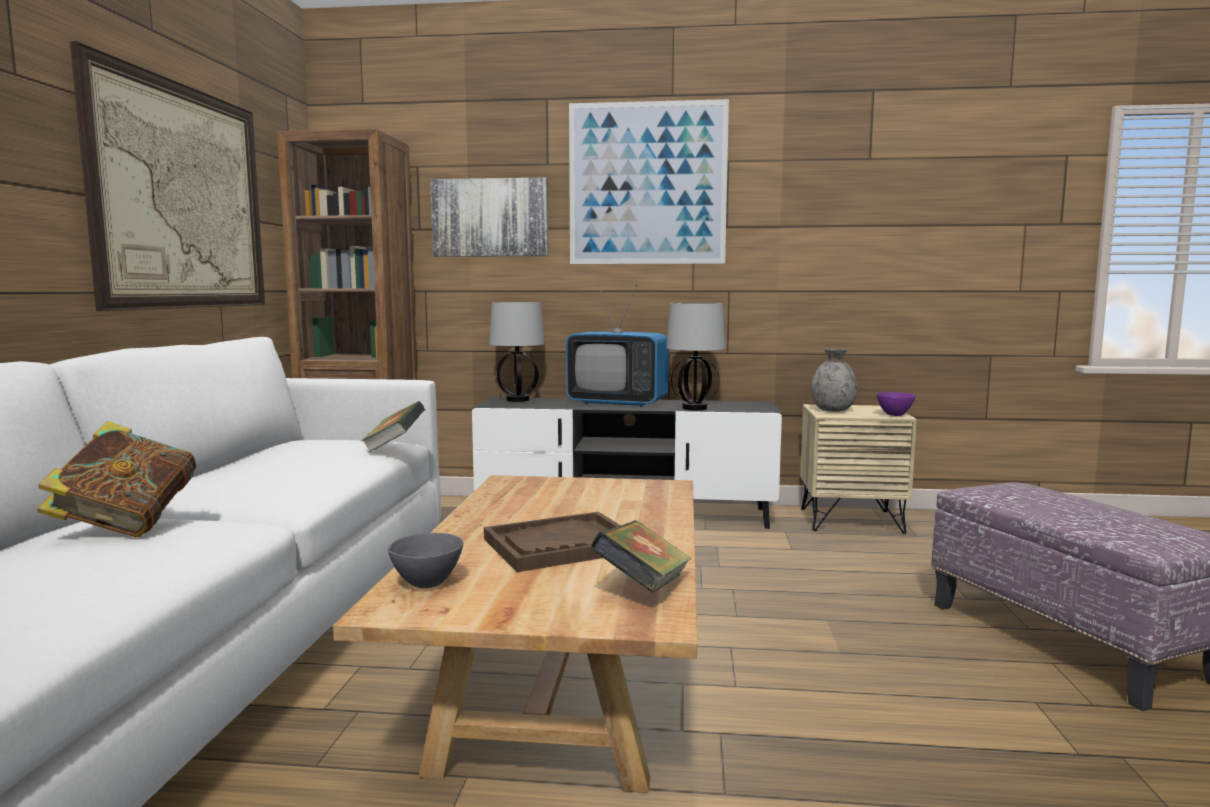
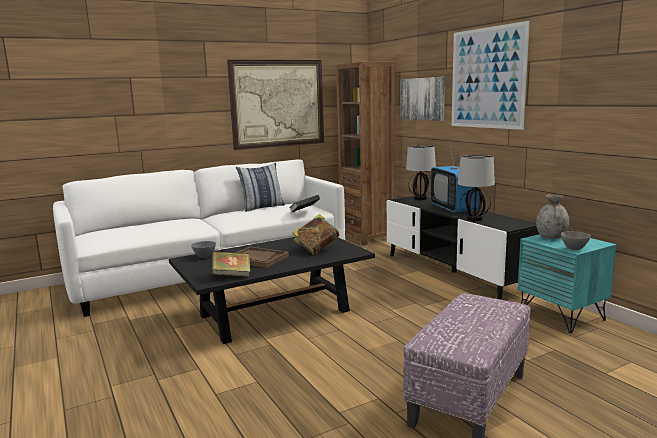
camera: 55 degrees right, 5 degrees up
book [38,421,196,537] -> book moved to [292,214,339,255]
beige coffee table [333,475,697,793] -> black coffee table [169,237,375,344]
beige nightstand [800,404,917,534] -> turquoise nightstand [518,234,616,333]
purple bowl [877,392,916,416] -> grey bowl [561,231,591,250]
none -> pillow [236,163,285,212]

